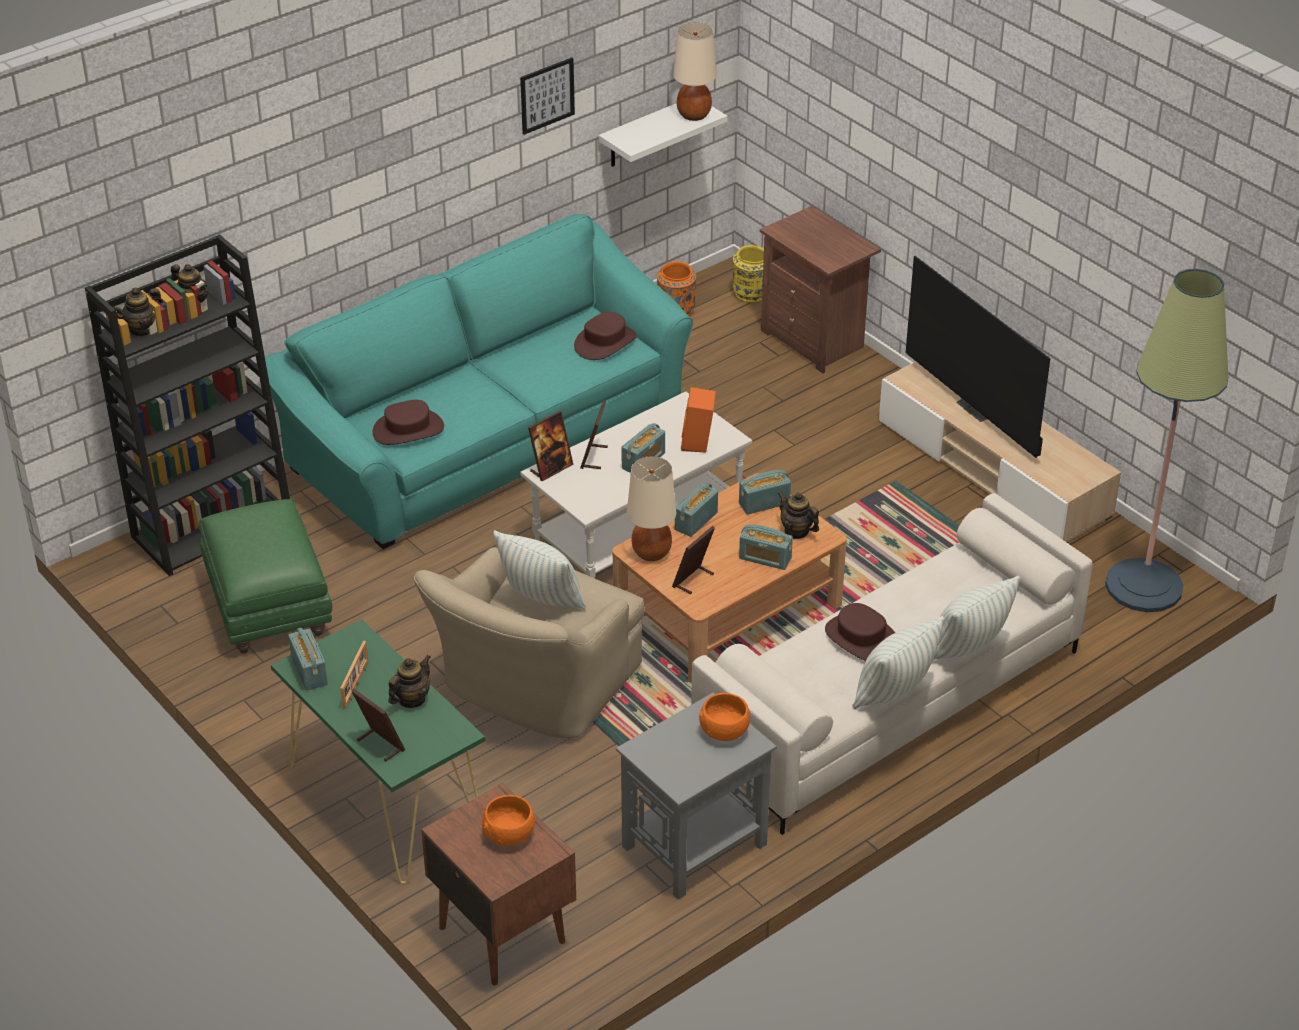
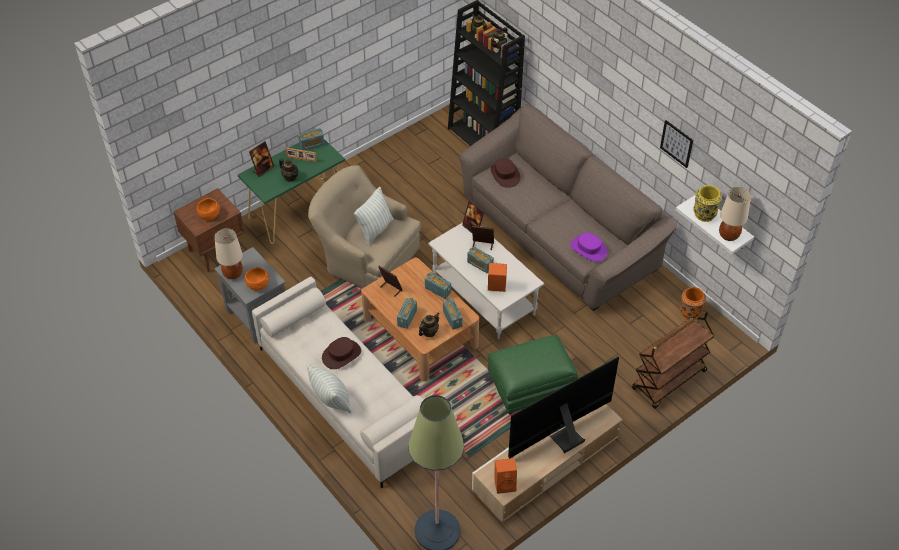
camera: 90 degrees right, 10 degrees up
green ottoman [198,499,332,654] -> green ottoman moved to [488,335,578,415]
turquoise sofa [265,214,693,549] -> brown sofa [459,104,677,311]
brown hat [574,312,636,360] -> purple hat [570,232,607,262]
beige table lamp [627,456,676,561] -> beige table lamp moved to [214,228,243,279]
yellow vase [733,245,764,303] -> yellow vase moved to [693,185,722,222]
brown nightstand [760,206,881,373] -> brown cart [632,311,715,409]
pillow [852,616,944,709] -> none
none -> orange speaker [494,458,517,494]

